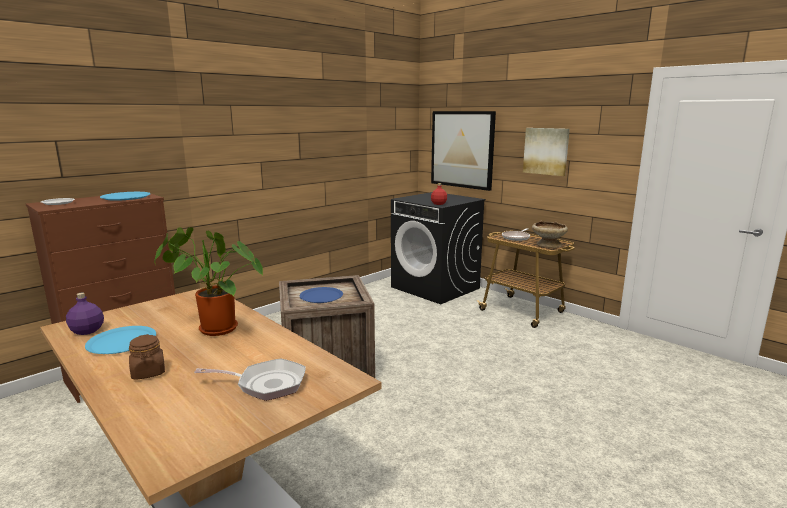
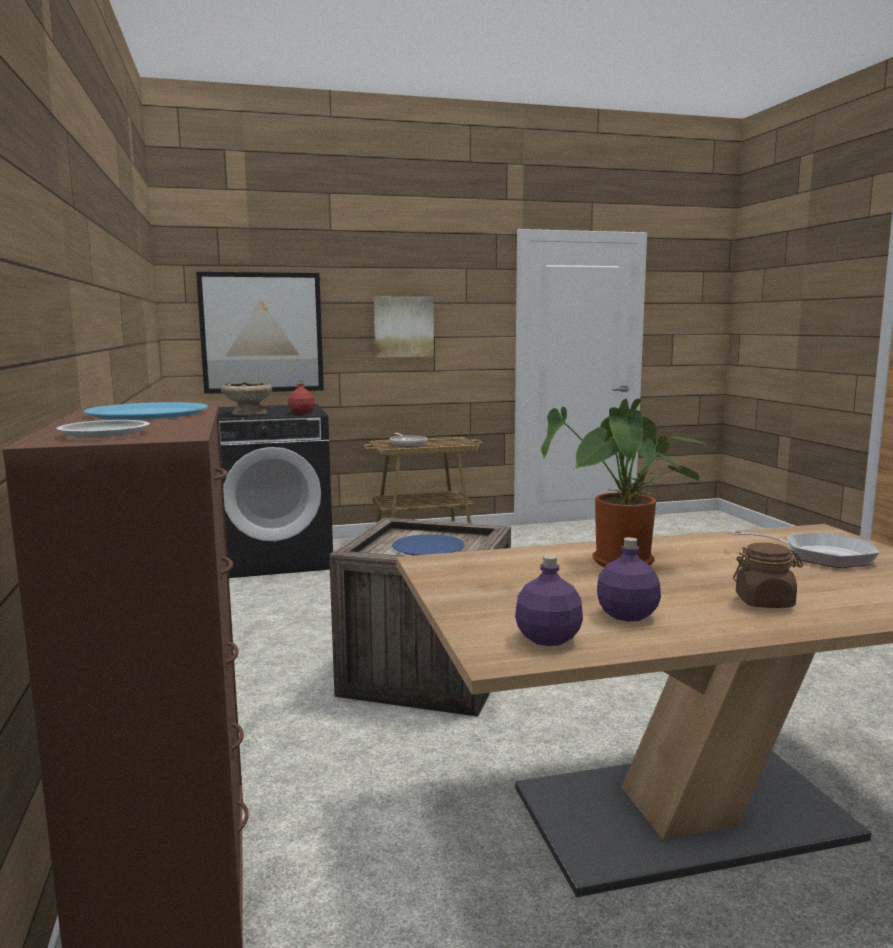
camera: 60 degrees left, 5 degrees down
blue plate [85,326,156,354] -> purple bottle [597,537,661,622]
frying pan [194,358,306,401] -> frying pan turned 75 degrees clockwise [728,530,879,568]
beige bowl [532,220,568,248] -> beige bowl moved to [221,381,272,416]

